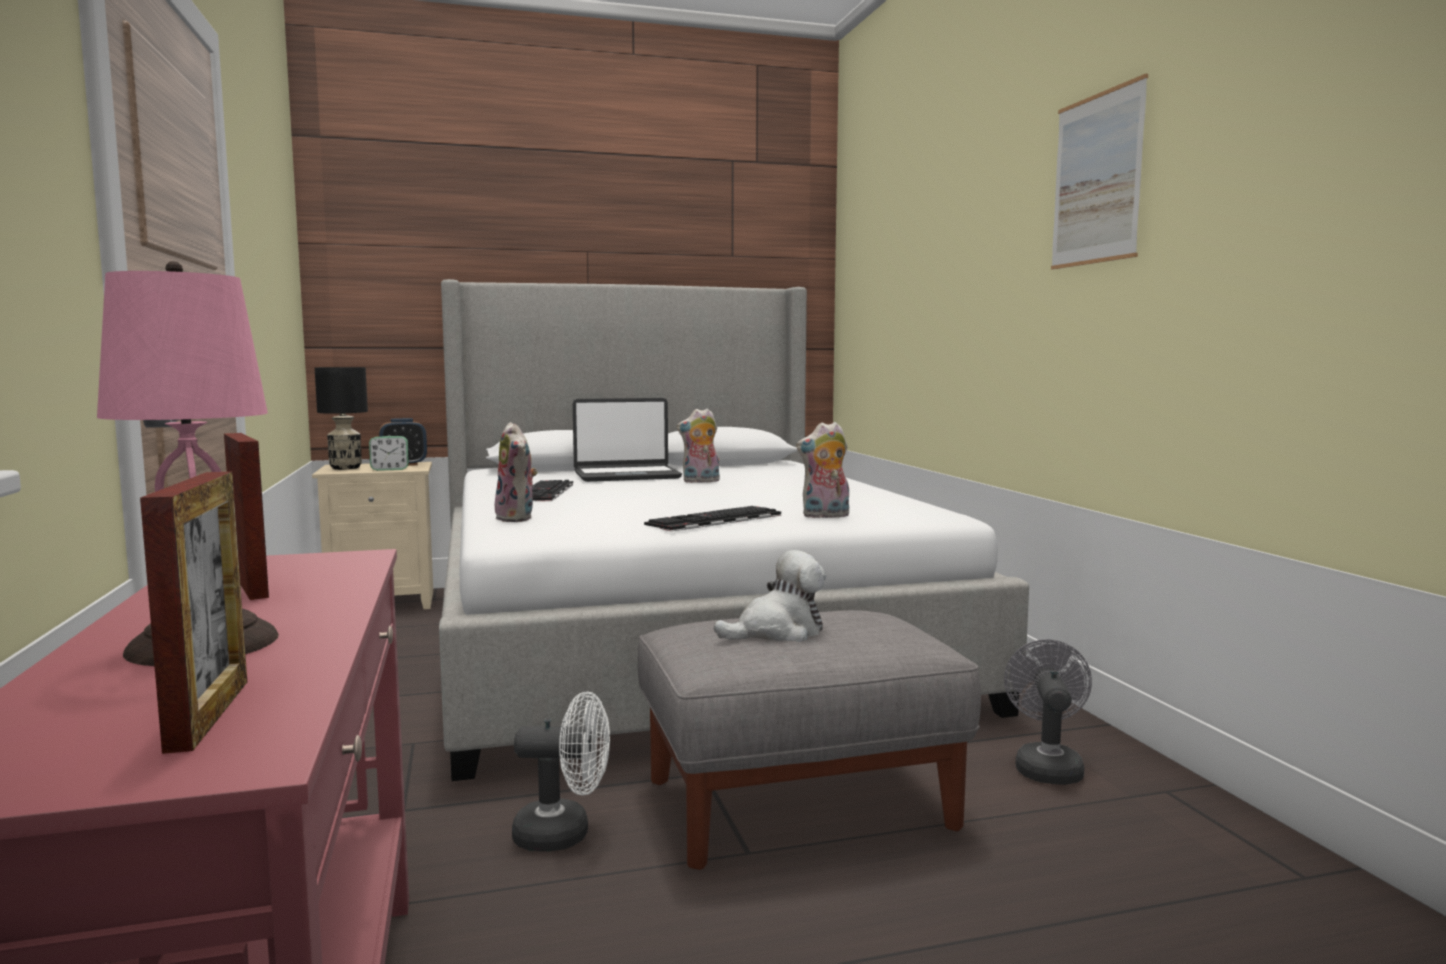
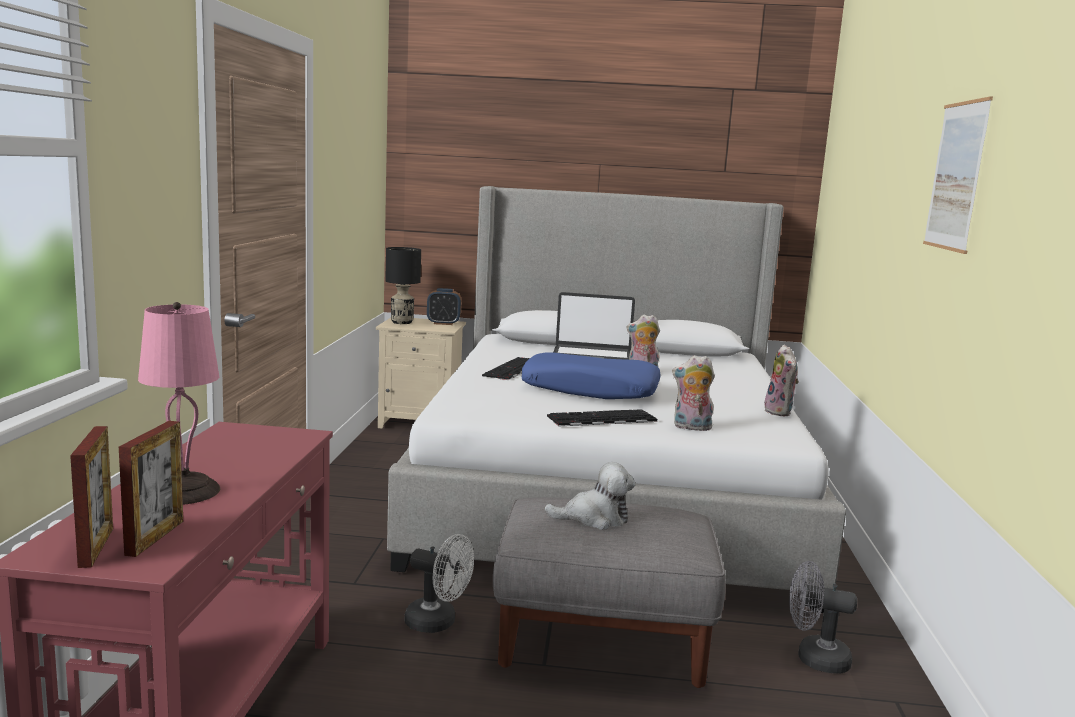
camera: 20 degrees right, 5 degrees up
picture frame [224,433,269,600] -> picture frame moved to [70,426,113,568]
alarm clock [369,436,409,471] -> none
plush toy [495,422,538,522] -> plush toy moved to [764,345,799,416]
grey fan [1004,639,1092,785] -> grey fan turned 105 degrees counterclockwise [789,561,857,674]
none -> blue pillow [522,352,661,399]

